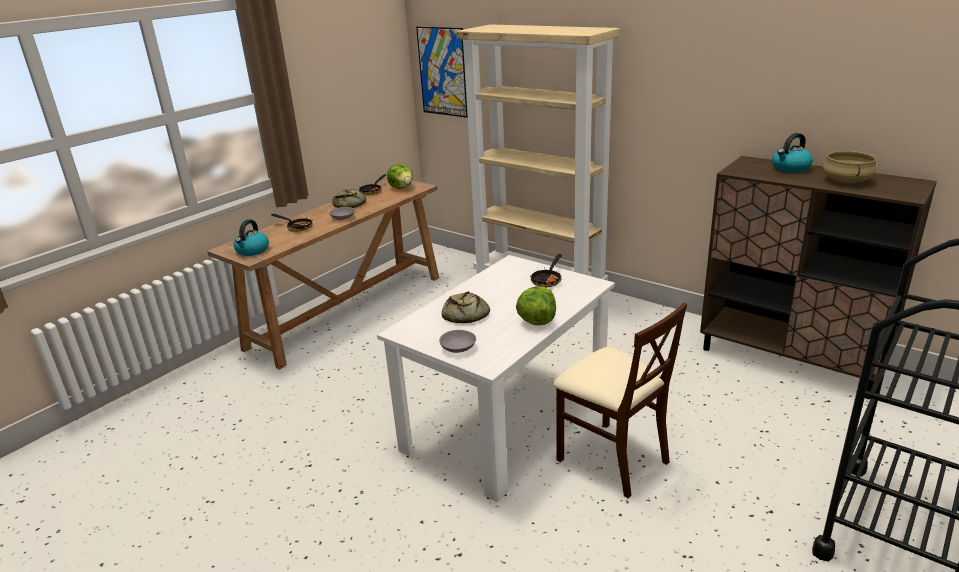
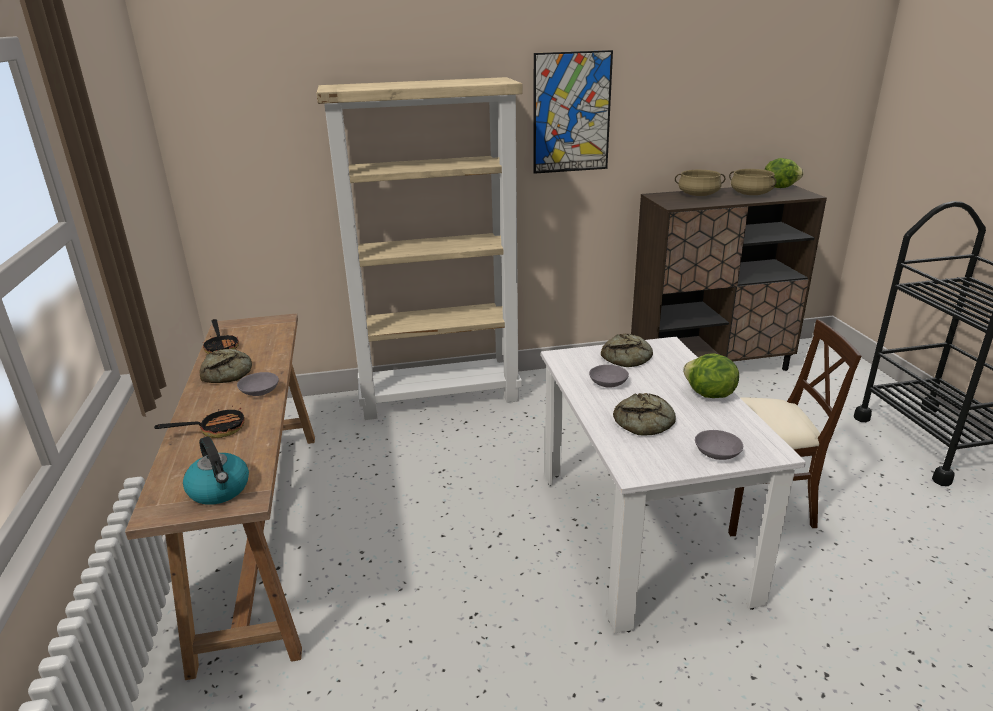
camera: 50 degrees left, 0 degrees up
lettuce [387,164,413,189] -> lettuce moved to [765,158,804,188]
picture [416,27,468,118] -> picture moved to [534,50,613,174]
frying pan [530,254,562,288] -> bread [601,333,653,367]
kettle [772,133,813,173] -> beige cooking pot [675,170,725,196]
none -> grey bowl [589,365,629,388]

